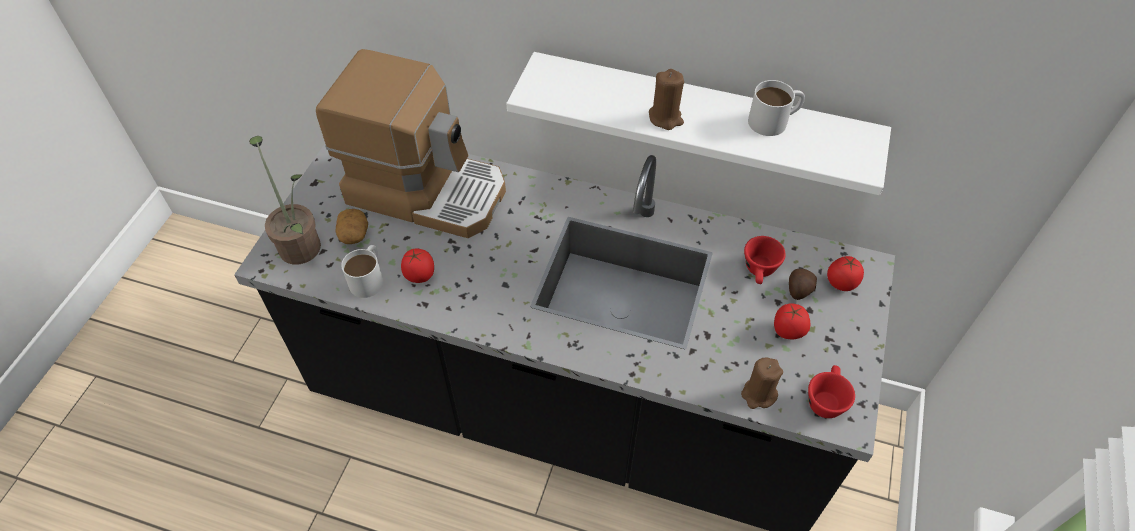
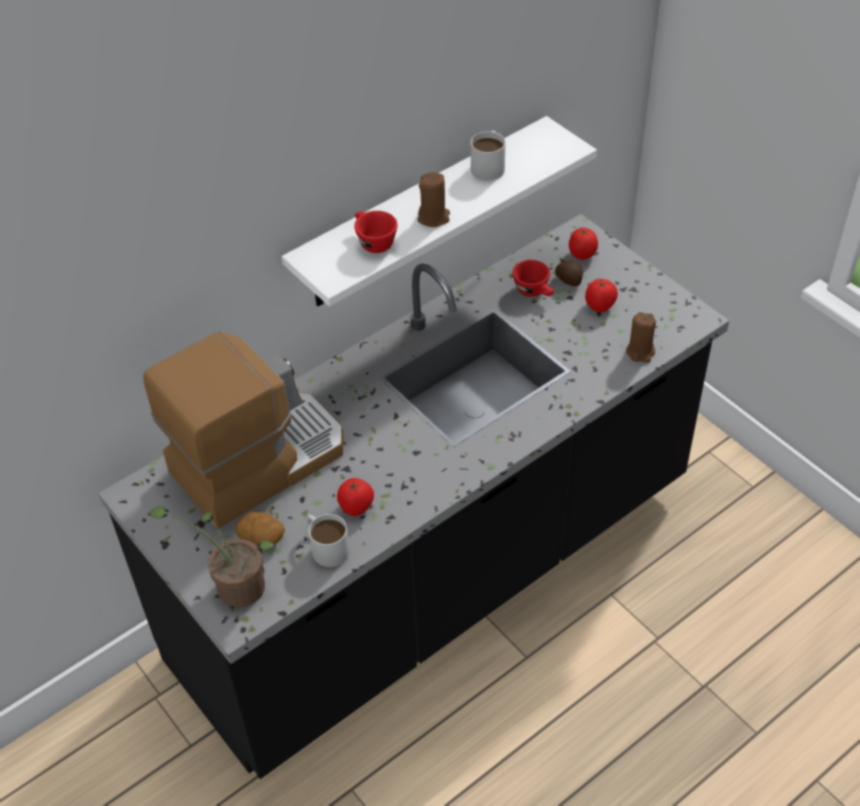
camera: 55 degrees left, 5 degrees down
red cup [808,365,855,418] -> red cup moved to [354,211,398,253]

